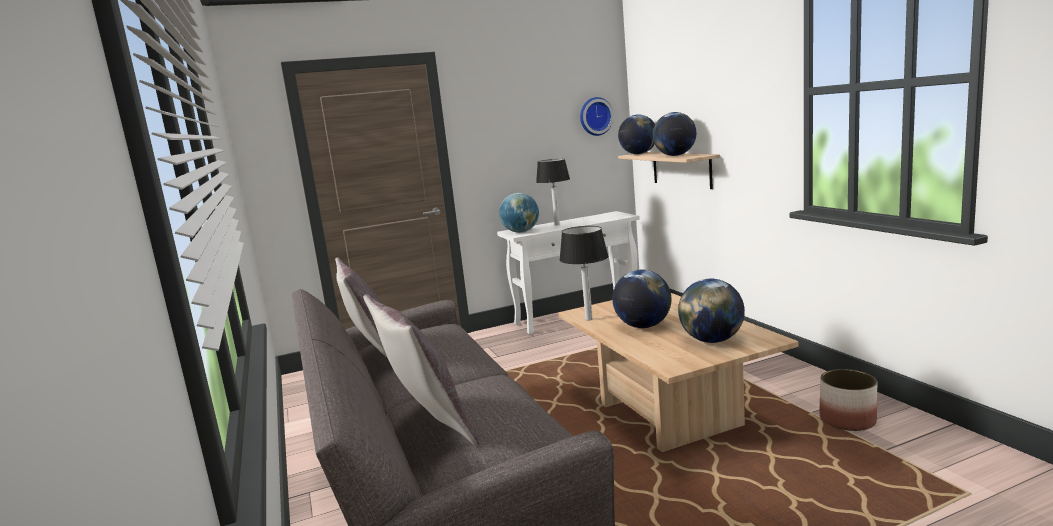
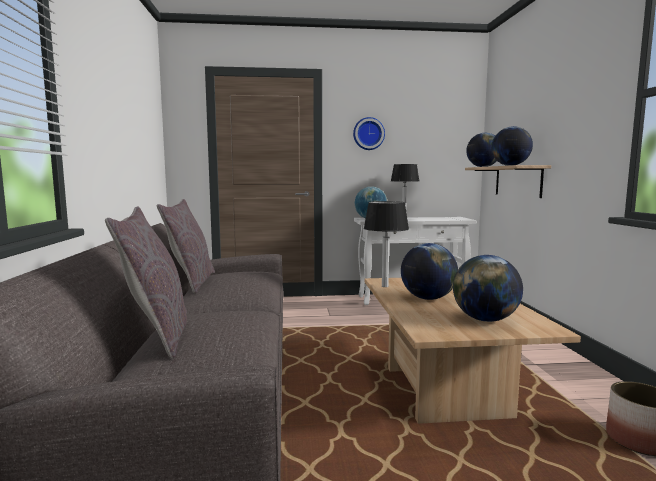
camera: 15 degrees right, 5 degrees down
wall clock [580,97,614,136] -> wall clock moved to [353,117,385,150]

